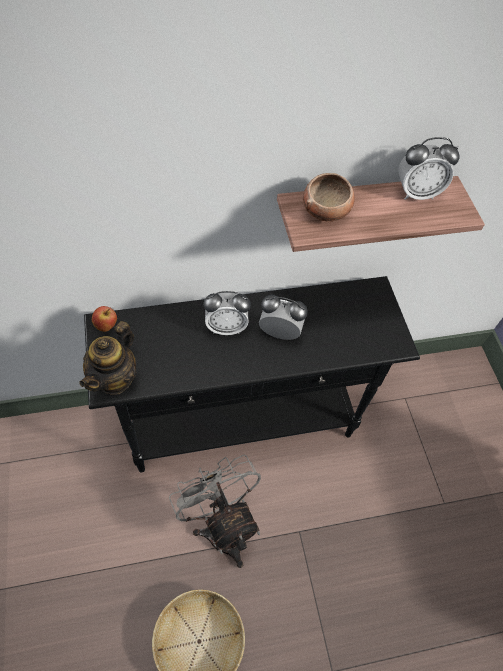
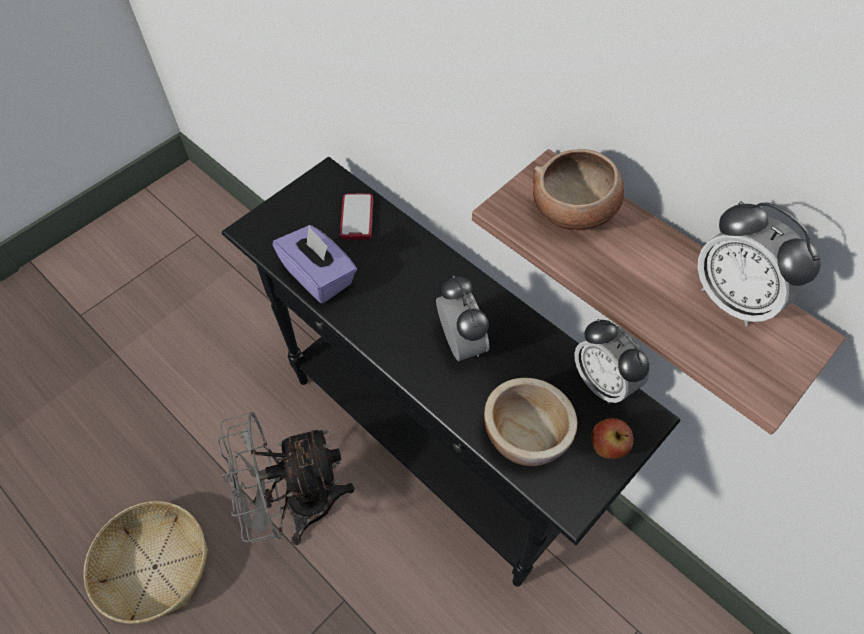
camera: 60 degrees right, 0 degrees up
teapot [79,321,136,395] -> none
apple [92,306,117,332] -> apple moved to [591,418,634,459]
grey fan [169,455,261,568] -> grey fan turned 135 degrees counterclockwise [218,412,355,545]
alarm clock [203,291,251,335] -> alarm clock moved to [574,319,649,404]
none -> purple tissue box [272,225,357,304]
none -> phone [340,194,373,240]
none -> bowl [484,378,577,466]

